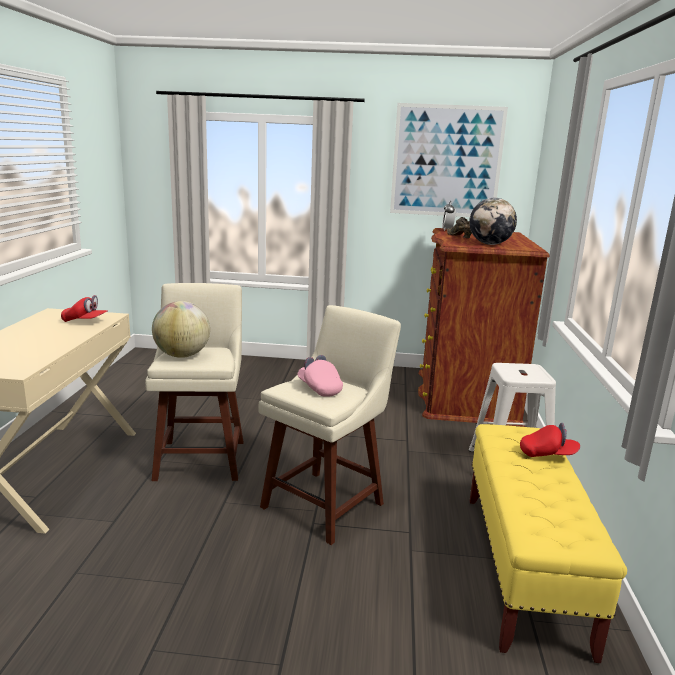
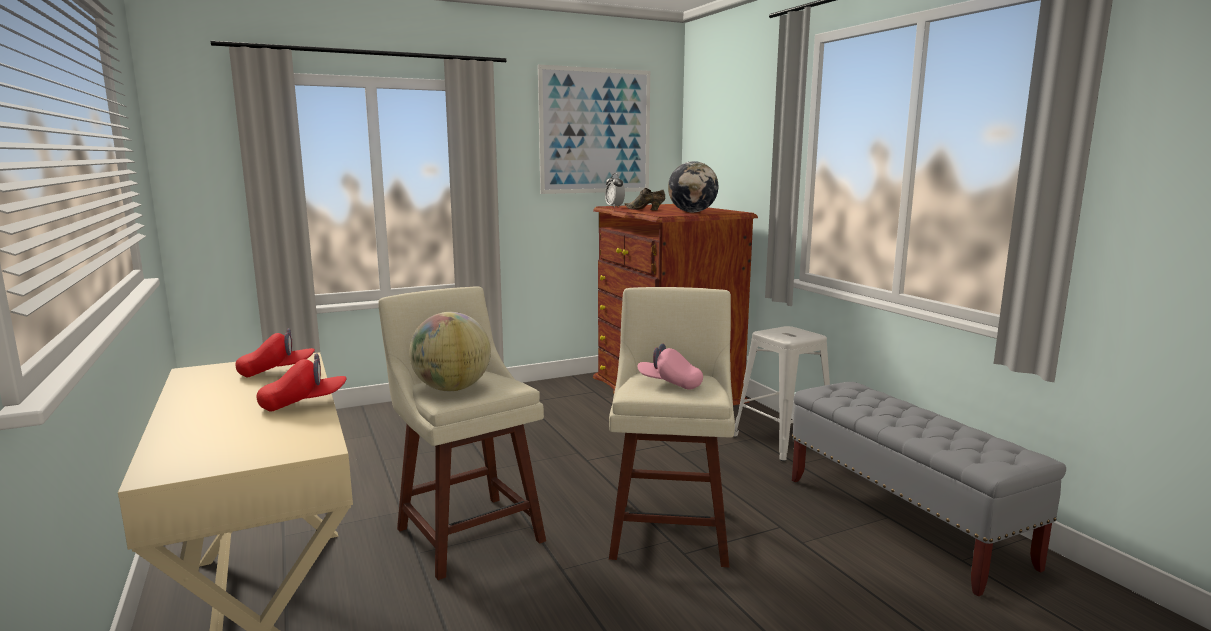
camera: 30 degrees left, 5 degrees down
yellow bench [470,424,627,663] -> grey bench [792,382,1066,596]
red cap [520,423,580,457] -> red cap moved to [257,353,347,411]

